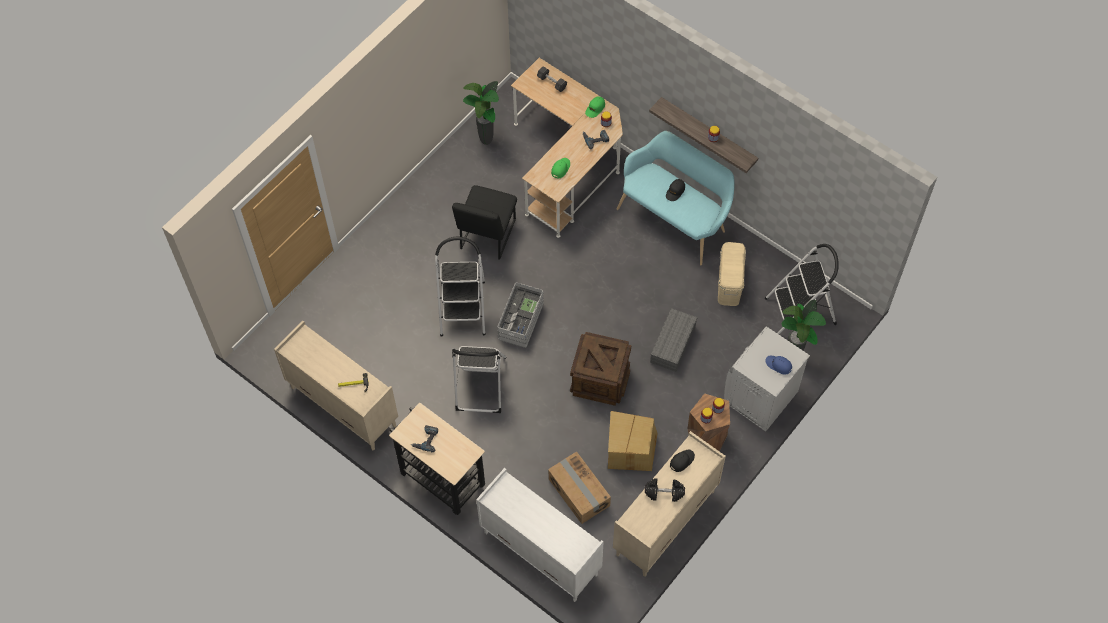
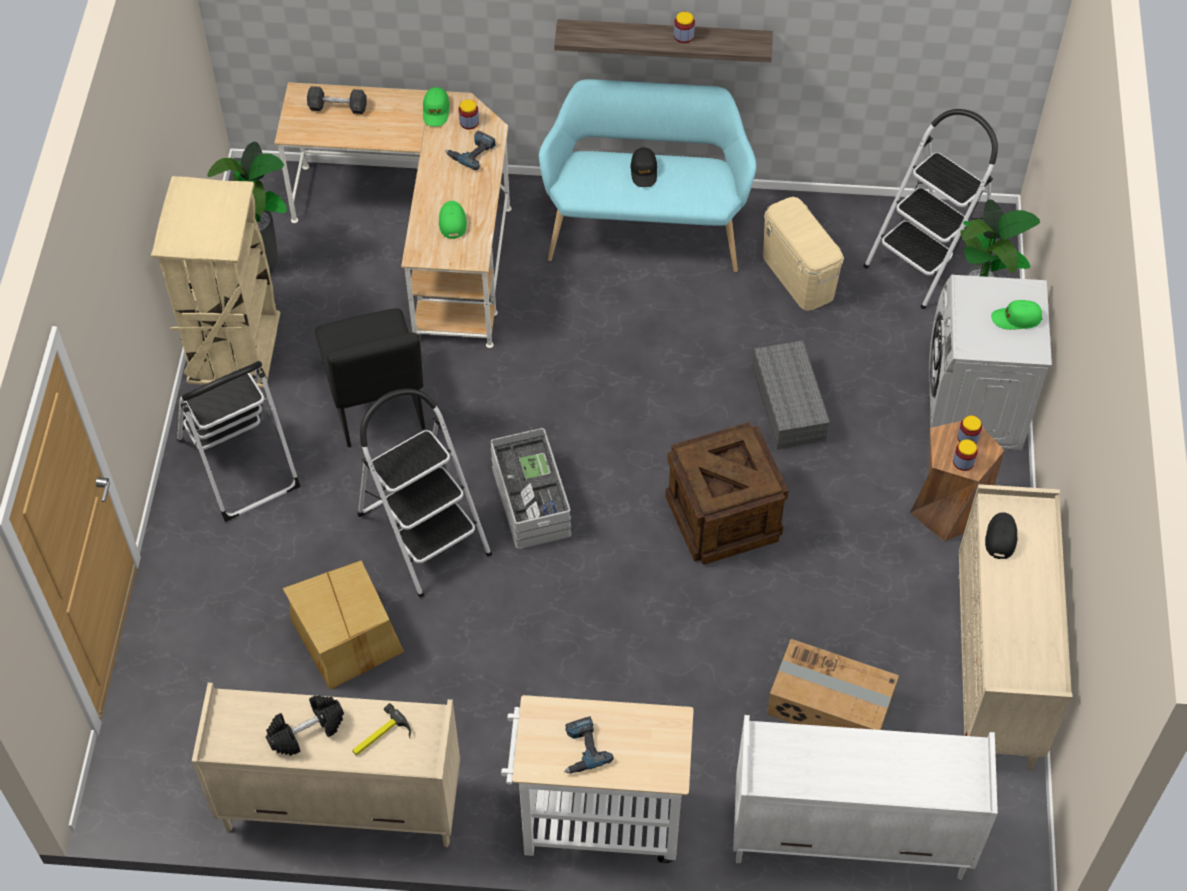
camera: 35 degrees left, 5 degrees down
black cart [389,403,485,515] -> white cart [501,695,694,863]
step ladder [452,346,506,413] -> step ladder moved to [177,361,300,522]
cardboard box [608,411,658,471] -> cardboard box moved to [283,560,404,690]
black dumbbell [645,478,685,502] -> black dumbbell moved to [266,695,344,756]
blue cap [765,356,792,374] -> green cap [991,300,1042,330]
none -> beige bookcase [151,176,280,388]

